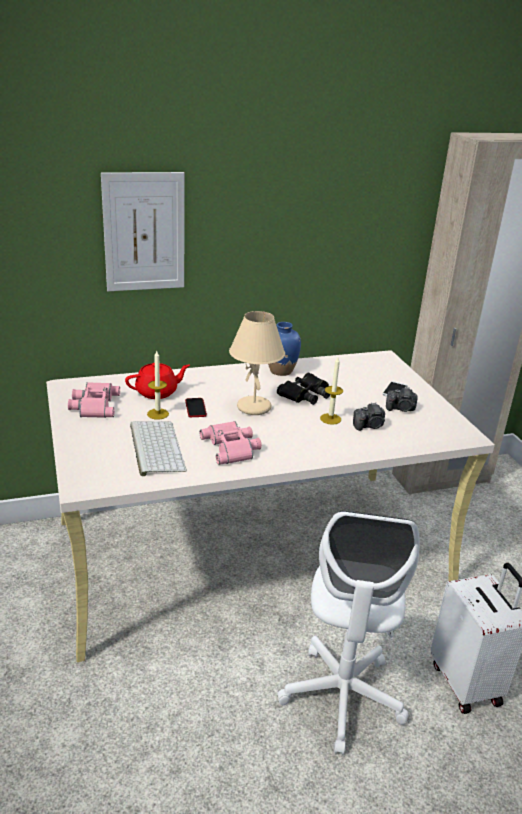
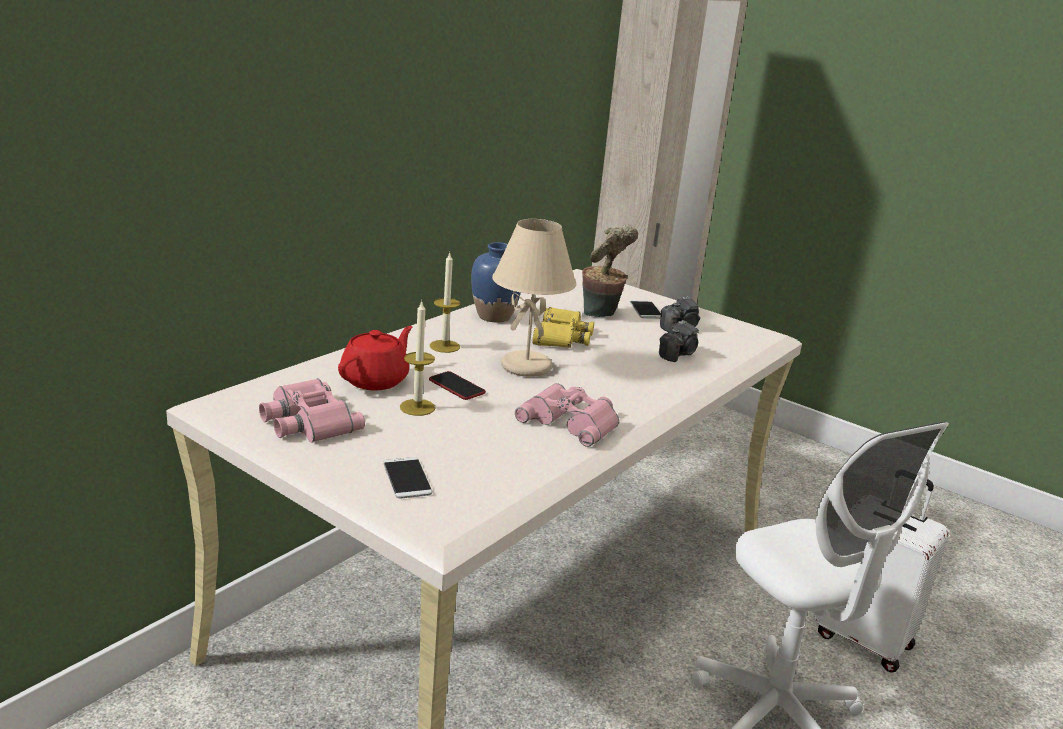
camera: 35 degrees left, 5 degrees down
picture [101,172,184,291] -> none
keyboard [130,421,187,476] -> none
black binoculars [277,372,330,405] -> yellow binoculars [532,307,594,348]
candle [320,357,343,425] -> candle moved to [430,253,460,353]
none -> phone [383,457,432,499]
none -> potted plant [582,224,638,317]

